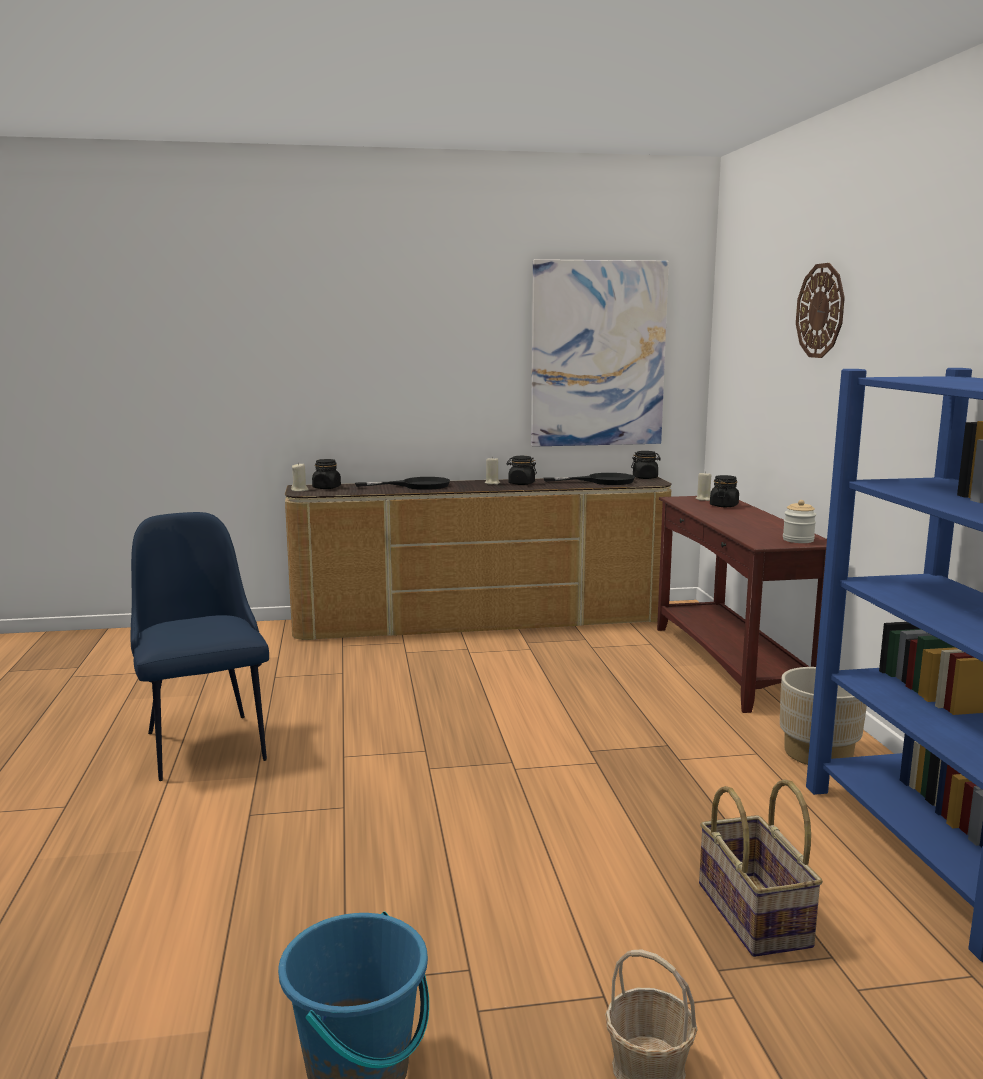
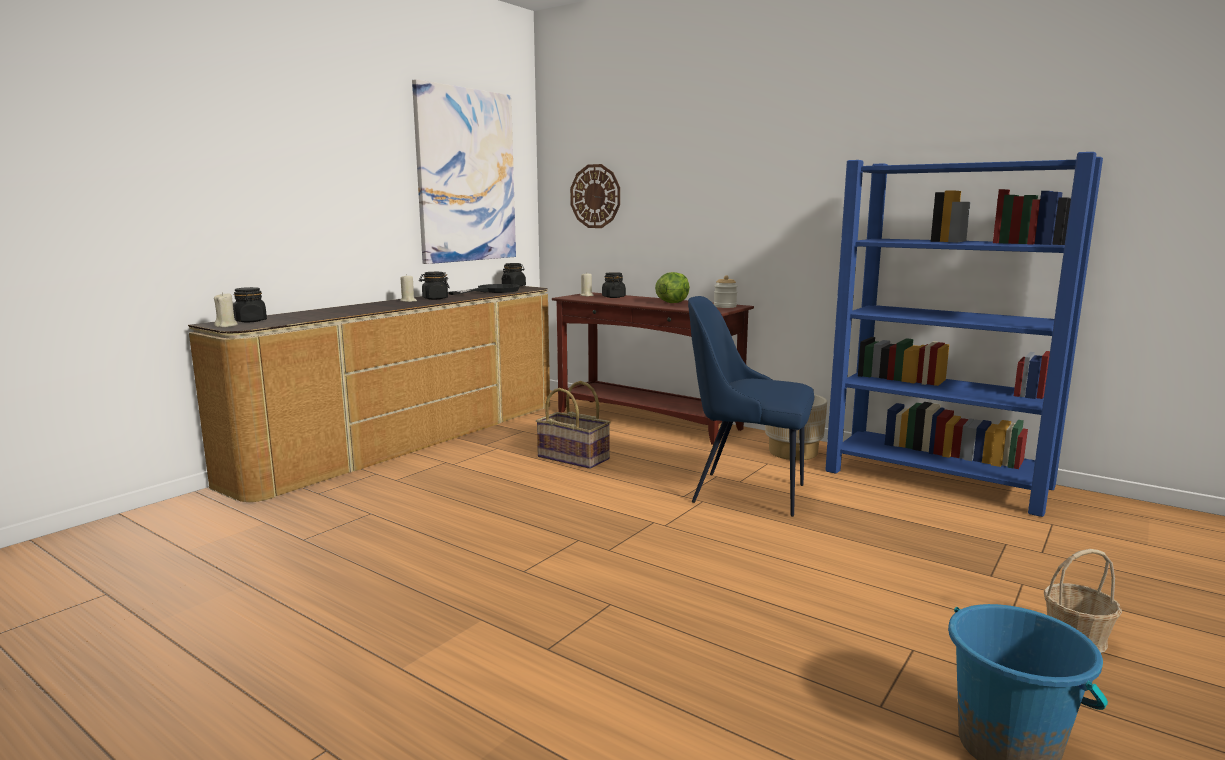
camera: 45 degrees left, 0 degrees up
blue chair [131,512,269,781] -> blue chair moved to [688,296,814,517]
black frying pan [355,477,450,490] -> none
basket [699,779,823,957] -> basket moved to [536,381,611,469]
wall clock [796,263,845,358] -> wall clock moved to [570,164,620,228]
none -> lettuce [655,272,690,303]

